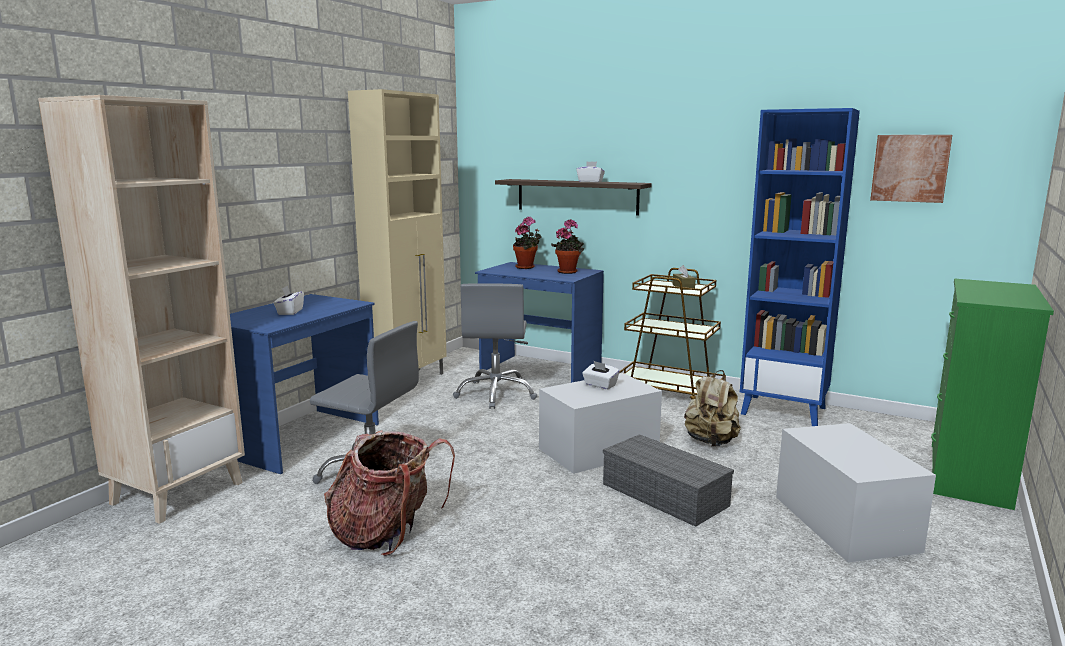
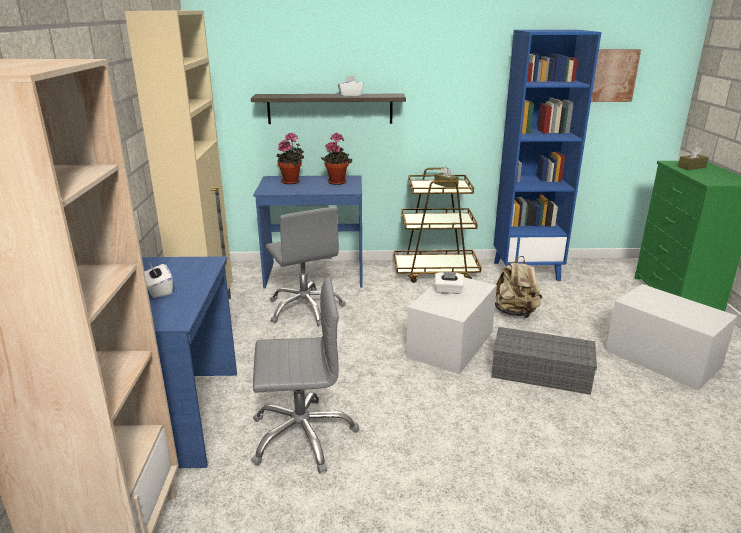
camera: 30 degrees left, 10 degrees up
backpack [324,430,455,556] -> none
none -> brown tissue box [678,147,708,170]

